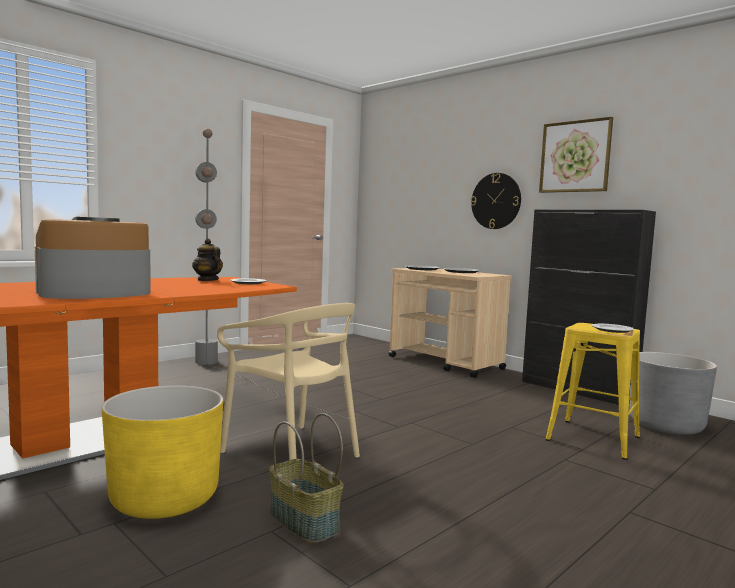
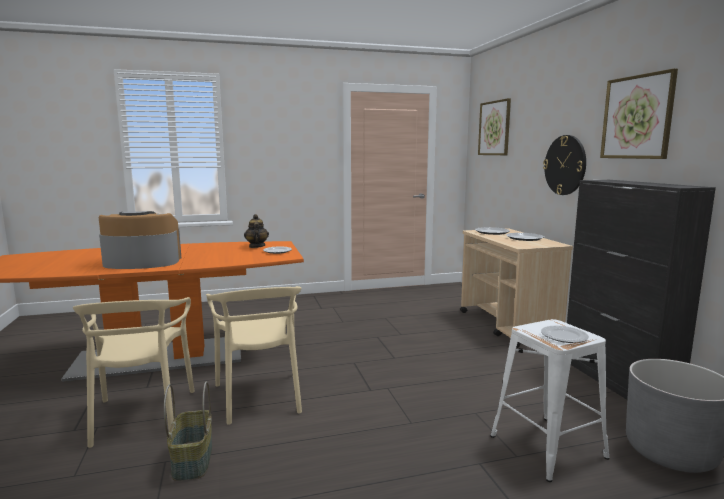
camera: 30 degrees right, 5 degrees up
yellow planter [102,385,223,519] -> beige chair [73,297,195,448]
grey floor lamp [195,129,349,419] -> none
yellow stool [545,323,640,460] -> white stool [490,319,610,482]
none -> picture [478,98,511,155]

